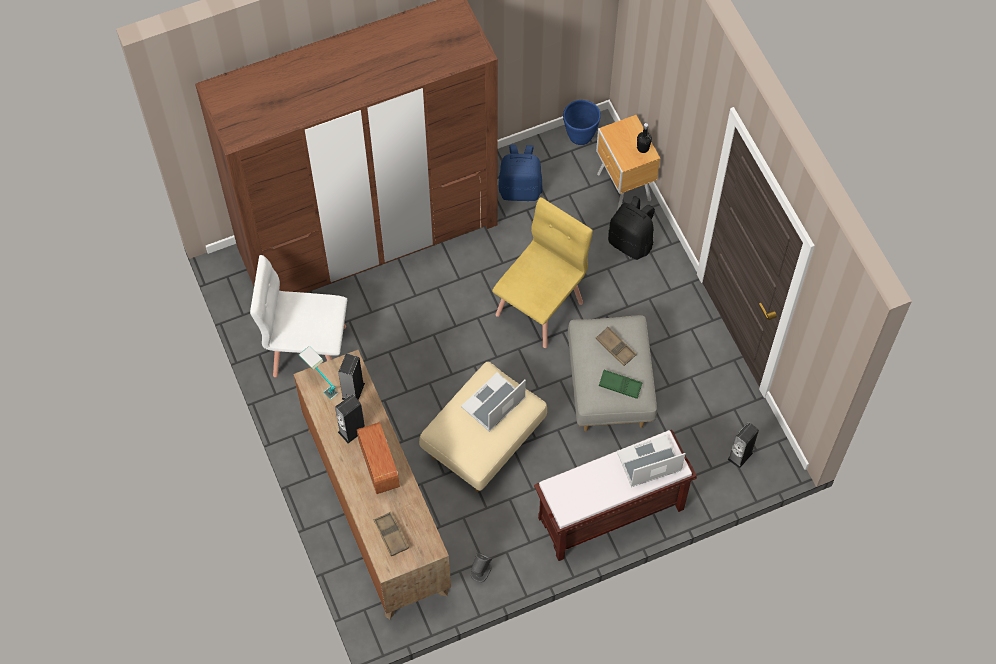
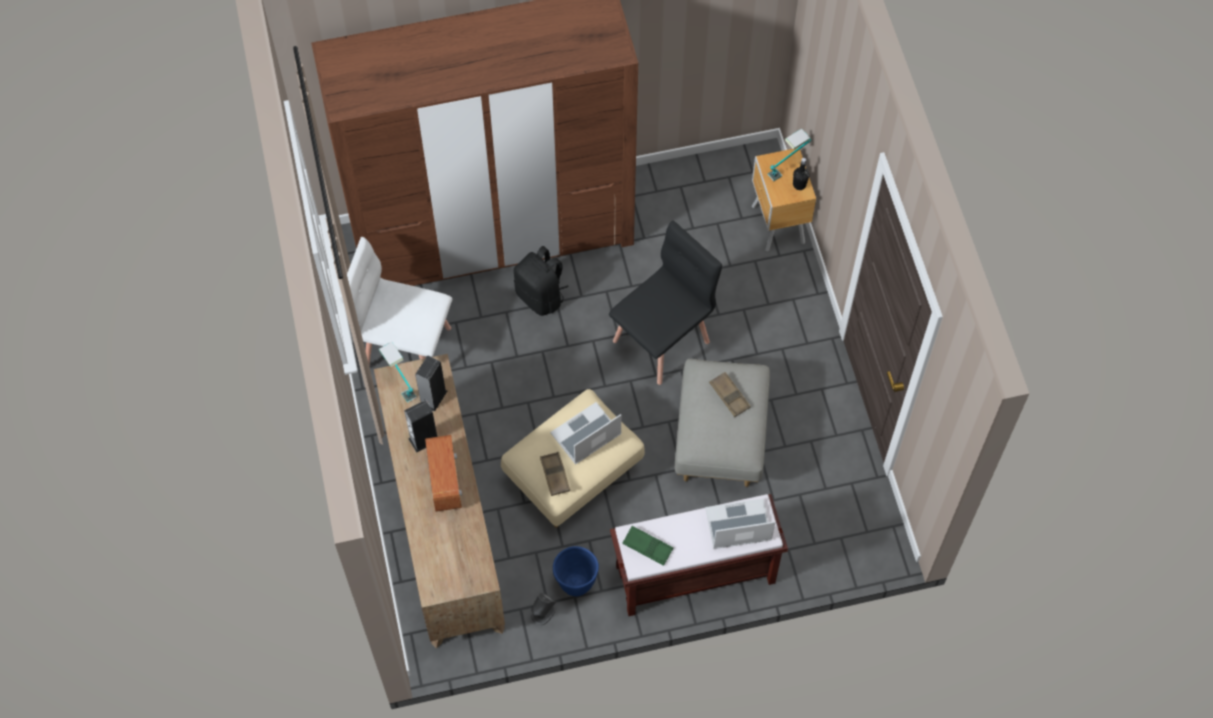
camera: 10 degrees right, 0 degrees up
brown tray [374,512,409,556] -> brown tray moved to [540,452,570,496]
yellow chair [492,197,593,348] -> black chair [609,221,722,385]
blue backpack [498,145,543,201] -> none
blue planter [563,100,601,145] -> blue planter moved to [553,546,599,596]
green tray [599,370,643,399] -> green tray moved to [622,526,673,566]
black backpack [608,196,655,260] -> black backpack moved to [514,246,569,316]
speaker [727,422,759,469] -> none
none -> table lamp [767,129,811,181]

